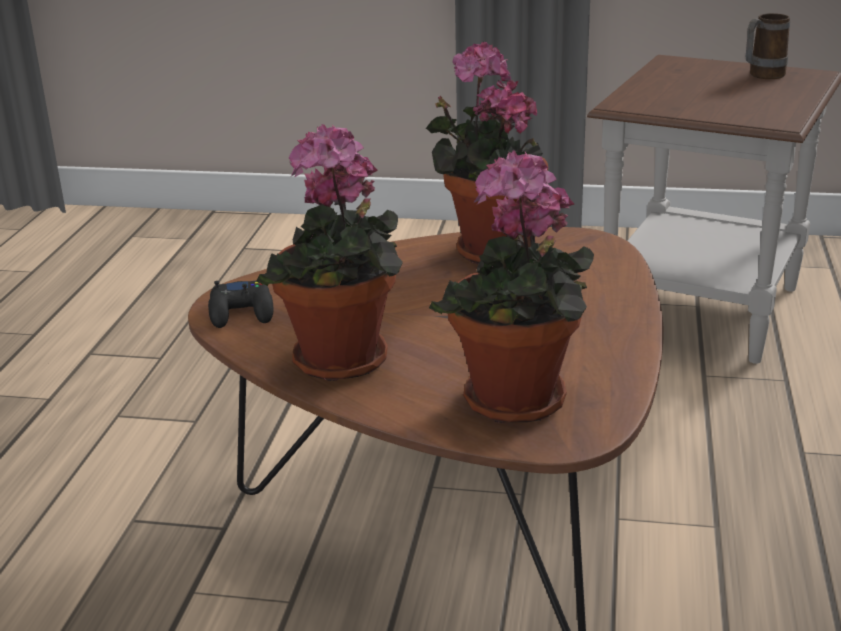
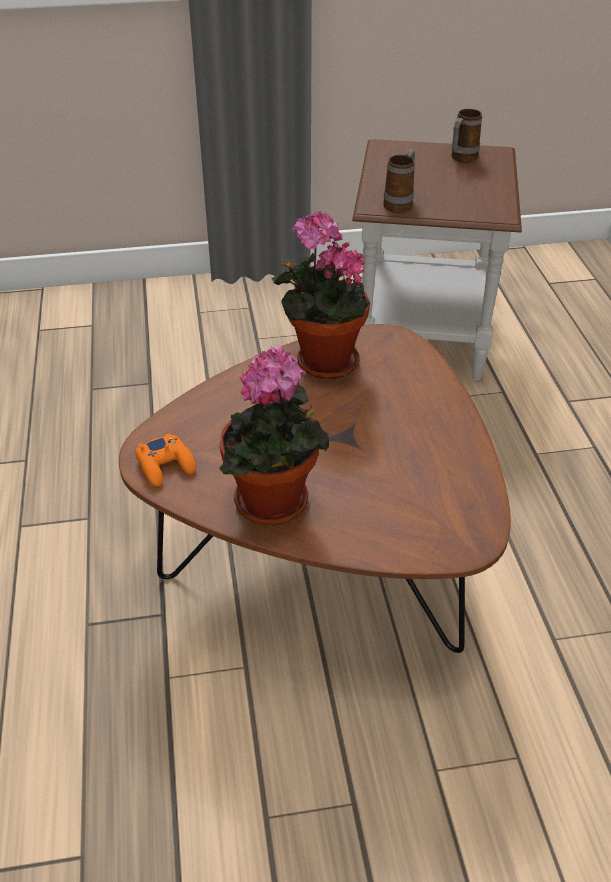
camera: 20 degrees left, 15 degrees up
black game controller [208,281,274,328] -> orange game controller [135,433,196,487]
potted plant [429,150,594,423] -> none
none -> mug [383,149,415,213]

